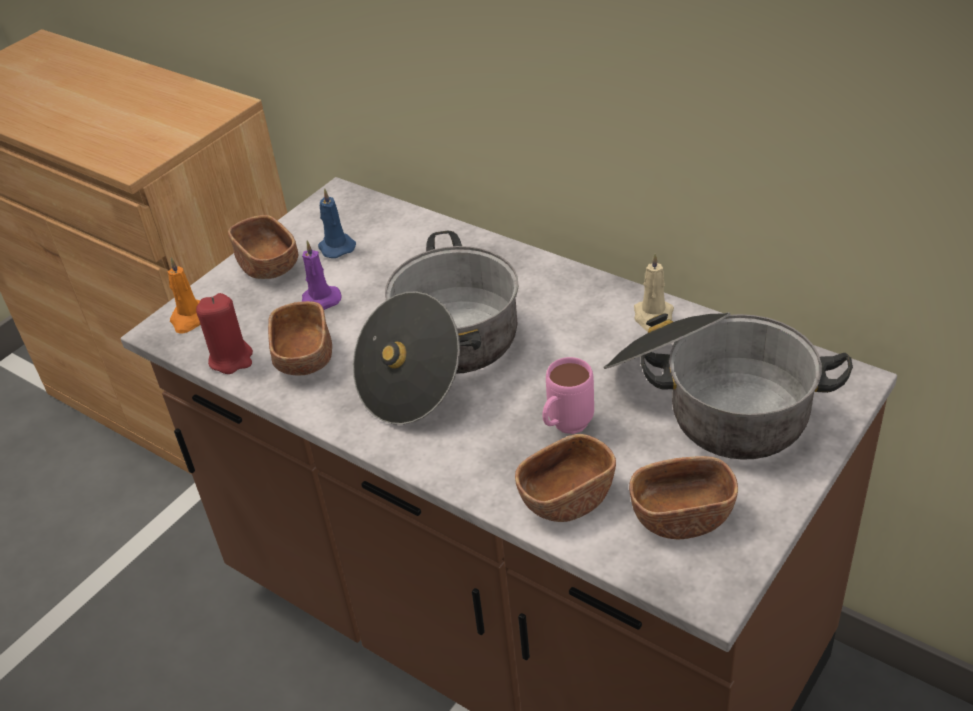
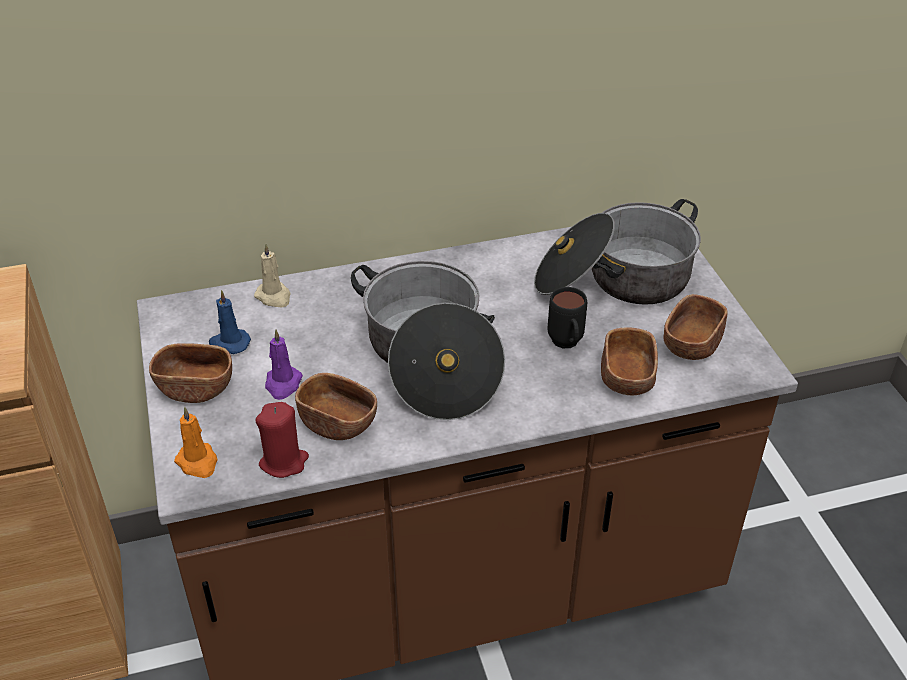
camera: 55 degrees left, 0 degrees up
pink mug [542,357,594,434] -> black mug [548,287,587,348]
beige candle [634,253,674,332] -> beige candle moved to [254,244,291,307]

